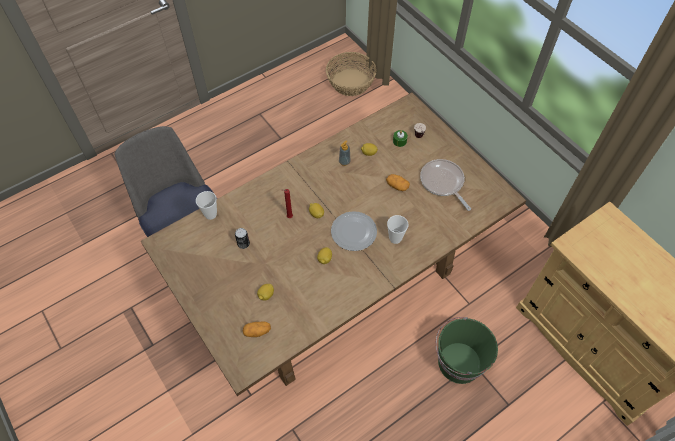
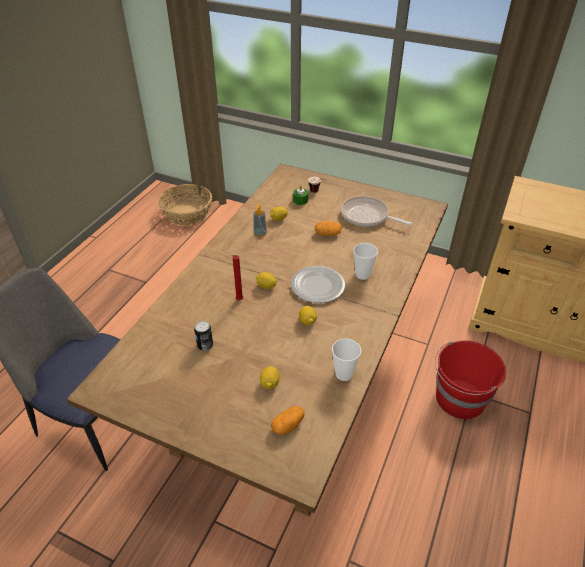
camera: 30 degrees left, 15 degrees down
cup [196,191,217,220] -> cup moved to [332,339,361,381]
green bucket [436,317,498,384] -> red bucket [435,341,506,419]

